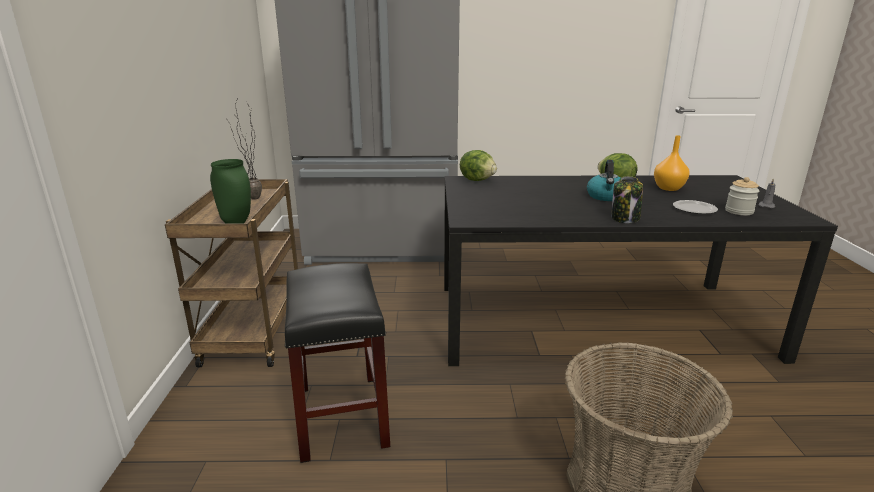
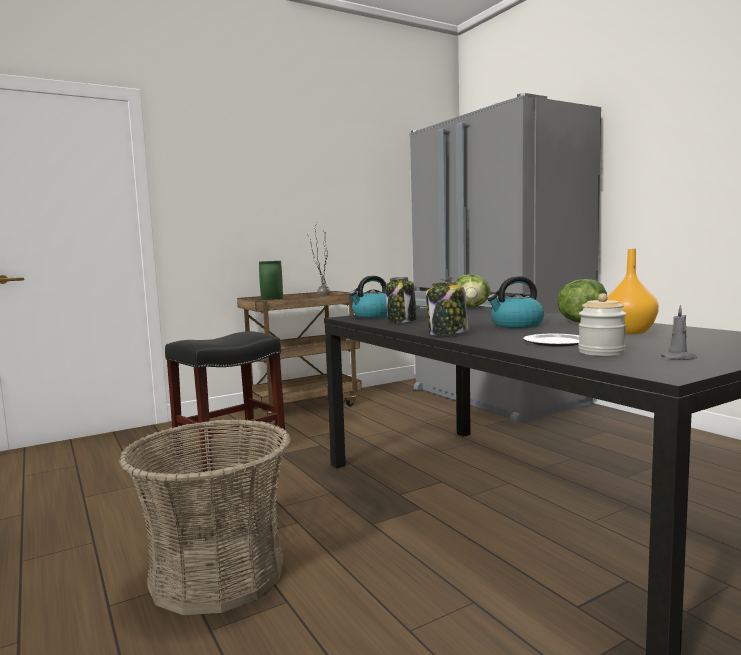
camera: 60 degrees right, 15 degrees down
none -> kettle [349,276,387,318]
none -> jar [385,277,417,323]

